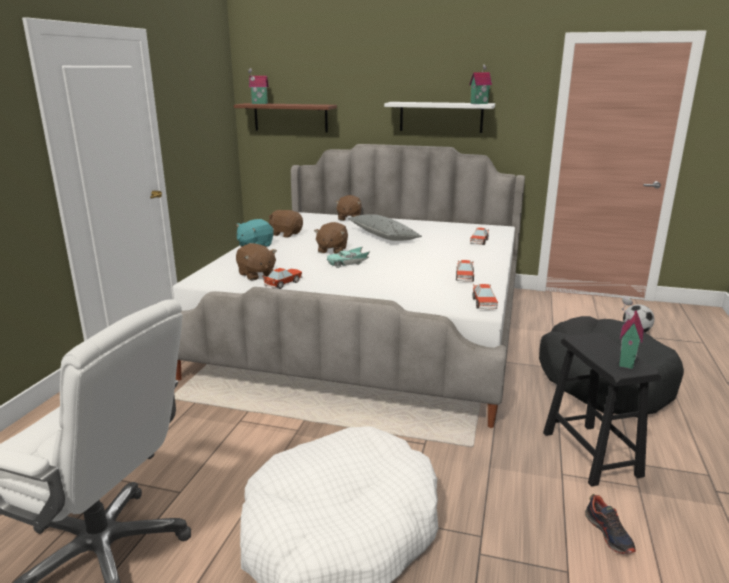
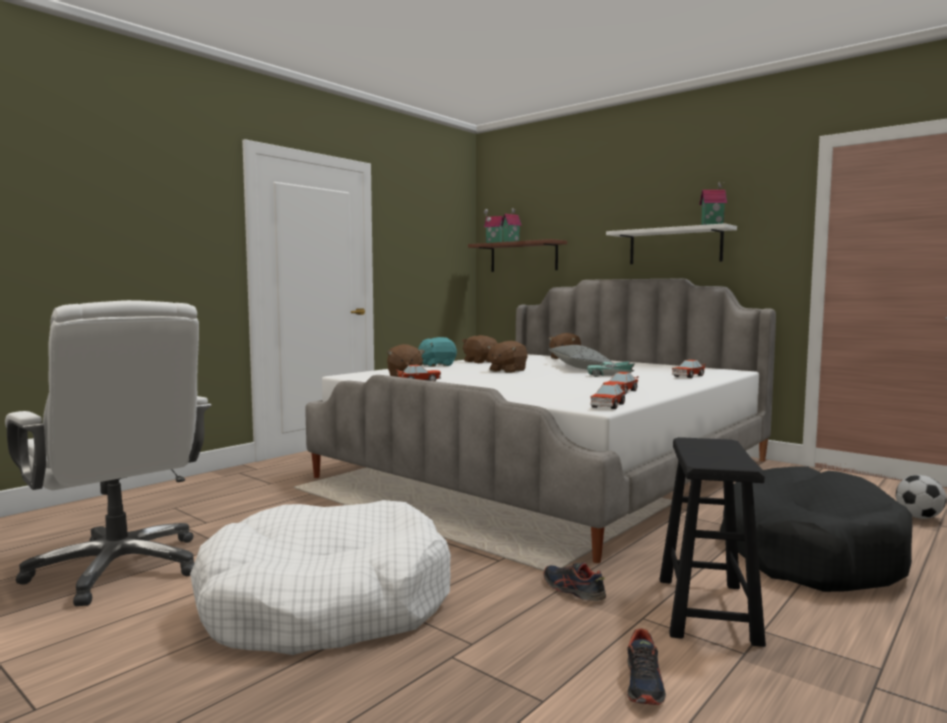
camera: 25 degrees right, 15 degrees down
turquoise toy car [327,246,370,268] -> turquoise toy car moved to [587,361,635,377]
toy house [619,297,644,369] -> toy house moved to [501,208,522,242]
none -> shoe [543,563,606,601]

